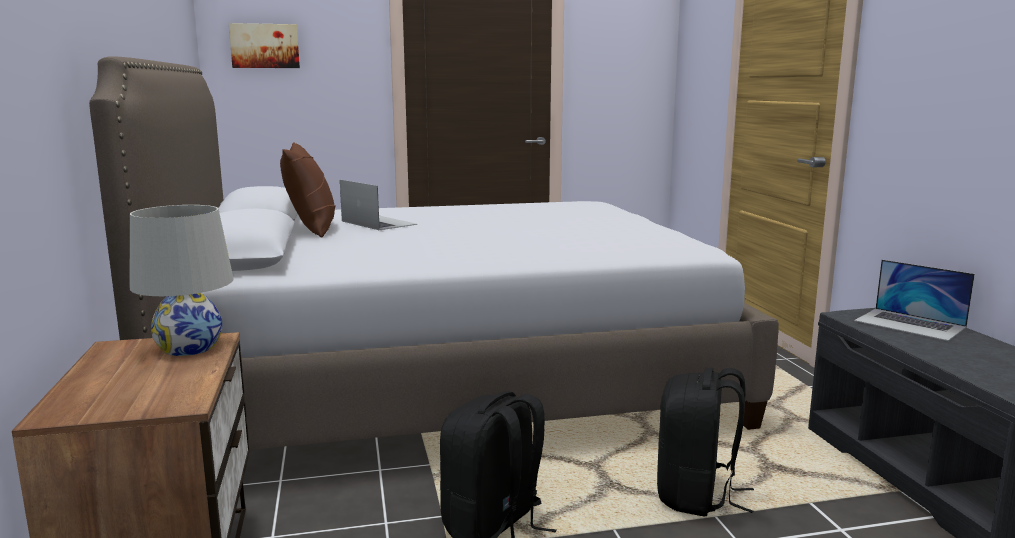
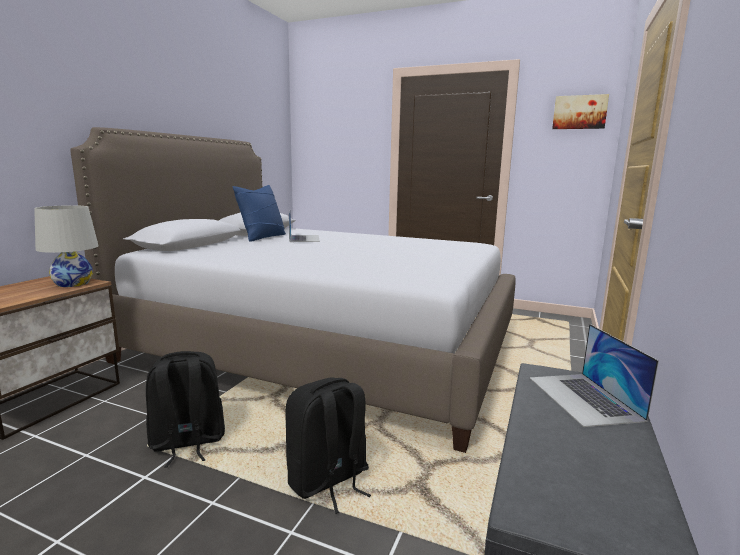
camera: 35 degrees right, 0 degrees up
picture [229,23,300,68] -> picture moved to [552,94,609,129]
brown pillow [280,142,336,237] -> blue pillow [232,185,286,242]

